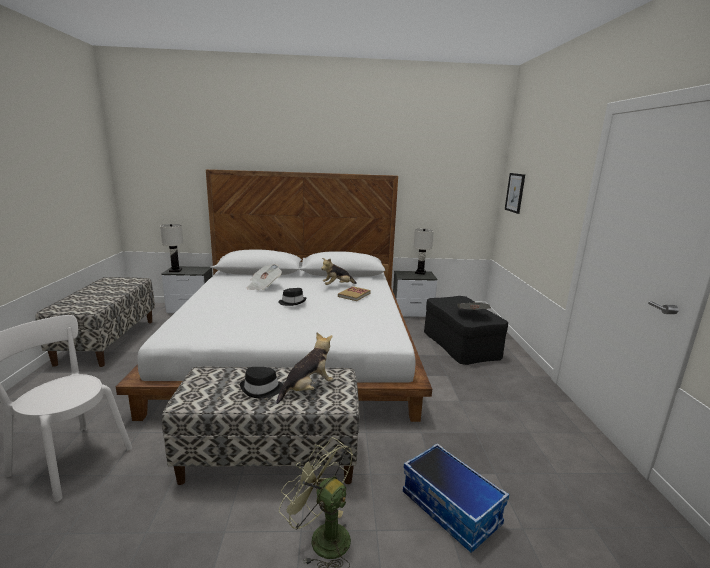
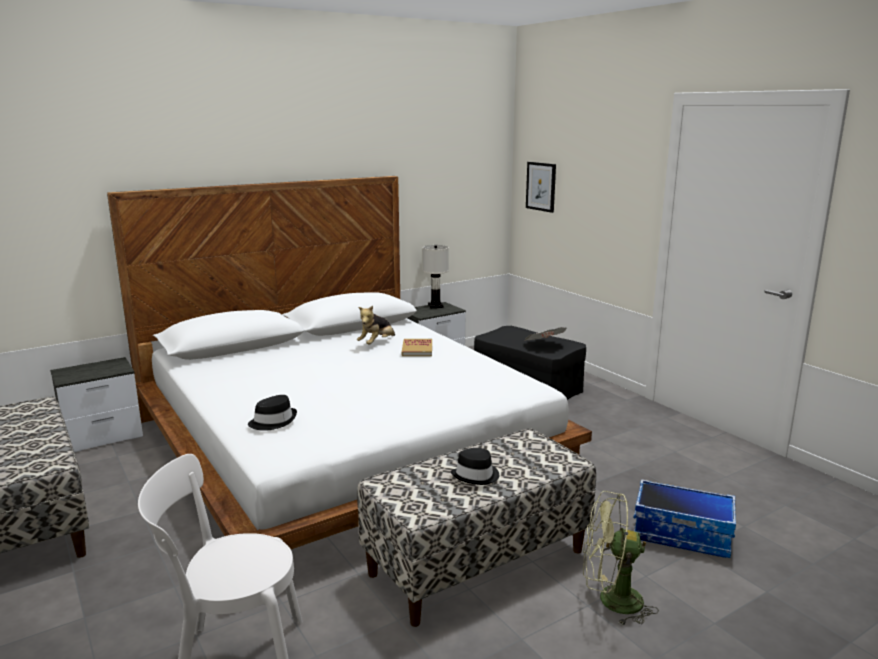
camera: 30 degrees left, 0 degrees up
white table lamp [160,224,184,272] -> none
newspaper [247,264,282,290] -> none
plush toy [276,332,333,404] -> none
black hat [278,288,306,306] -> black hat moved to [248,395,297,431]

